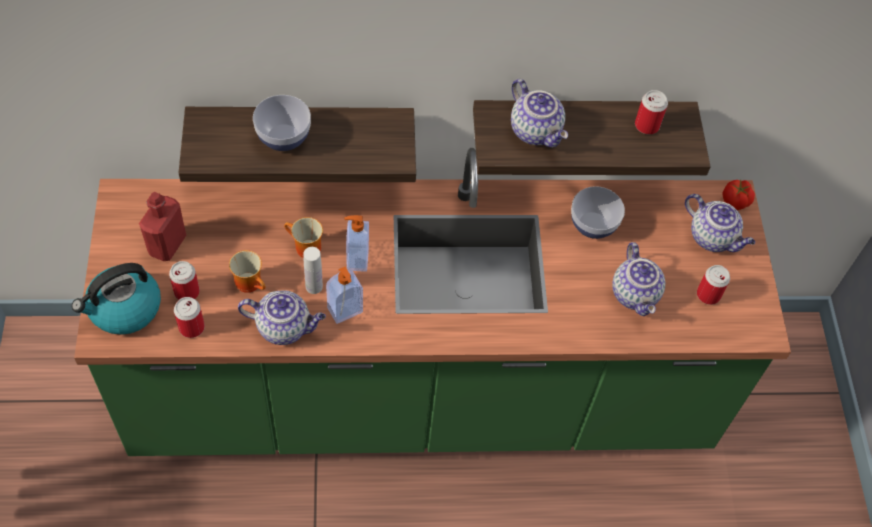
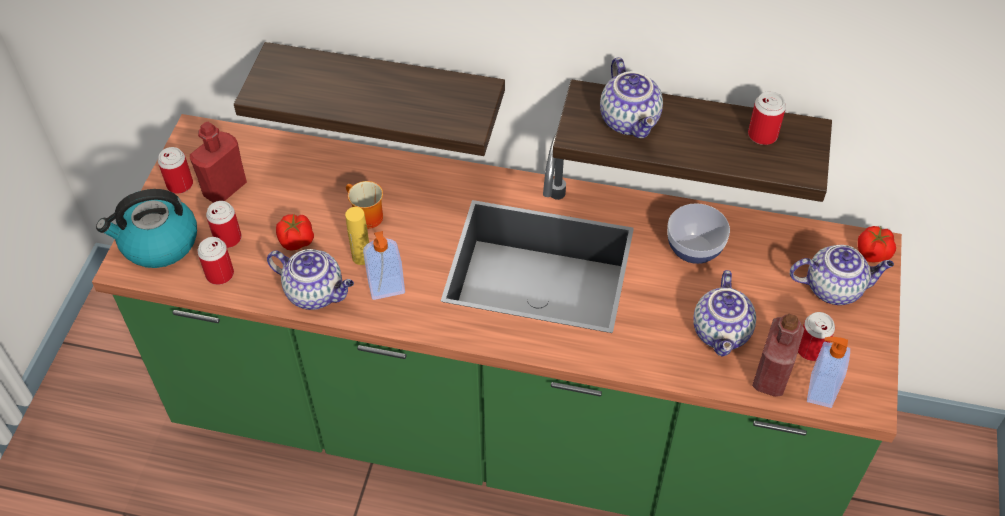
camera: 20 degrees right, 5 degrees down
mug [229,250,266,293] -> tomato [276,214,314,251]
bowl [253,95,311,151] -> none
white bottle [303,247,323,294] -> yellow bottle [345,207,369,265]
soap dispenser [344,215,369,272] -> soap dispenser moved to [807,337,850,408]
teapot [685,194,755,252] -> teapot turned 60 degrees counterclockwise [790,245,894,305]
none -> can [158,147,193,194]
none -> red bottle [752,314,804,397]

